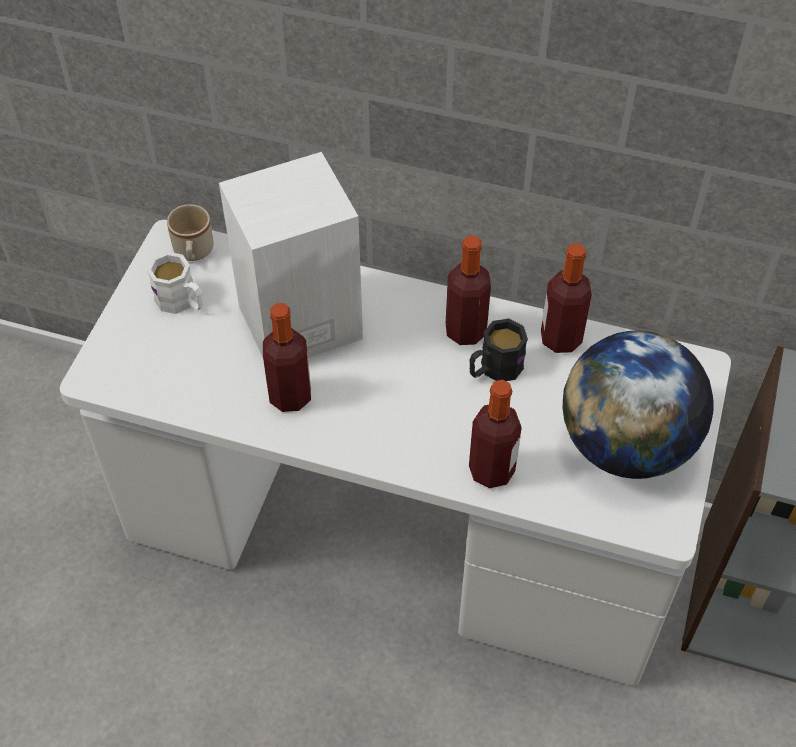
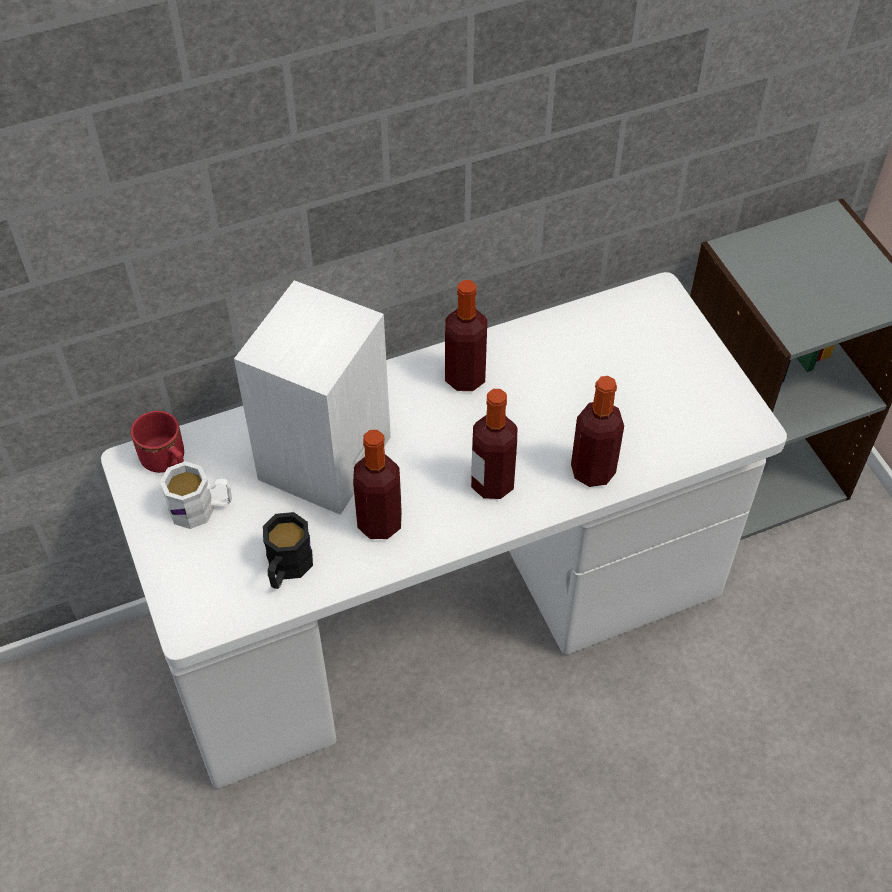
camera: 40 degrees left, 0 degrees up
beige mug [167,204,214,261] -> red mug [131,411,184,473]
black mug [469,319,528,381] -> black mug moved to [263,512,313,589]
bottle [541,244,592,353] -> bottle moved to [471,389,517,499]
globe [563,331,714,479] -> none

